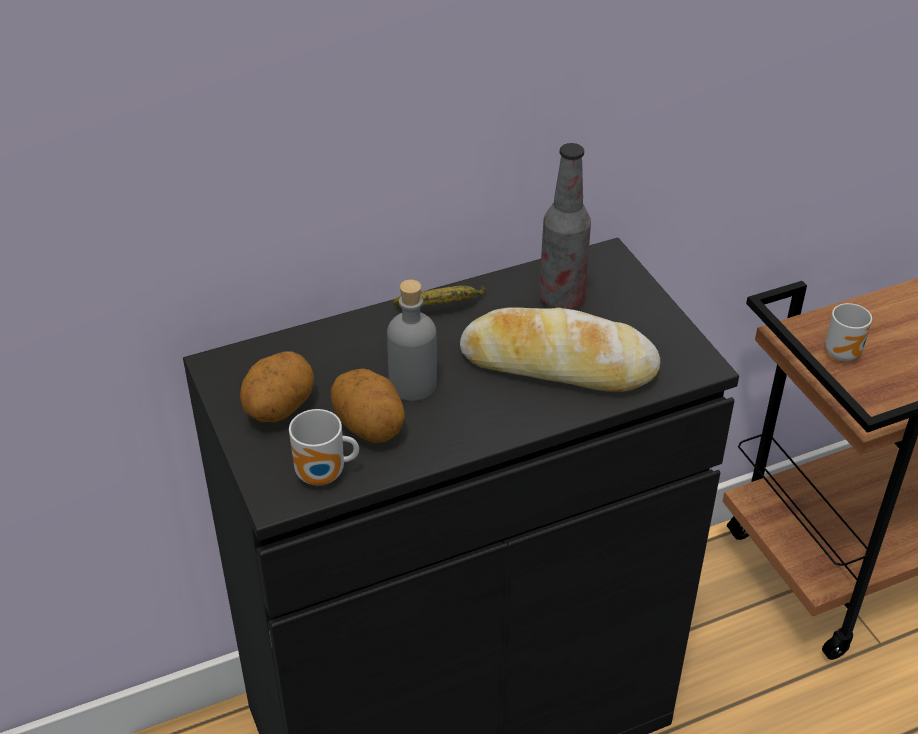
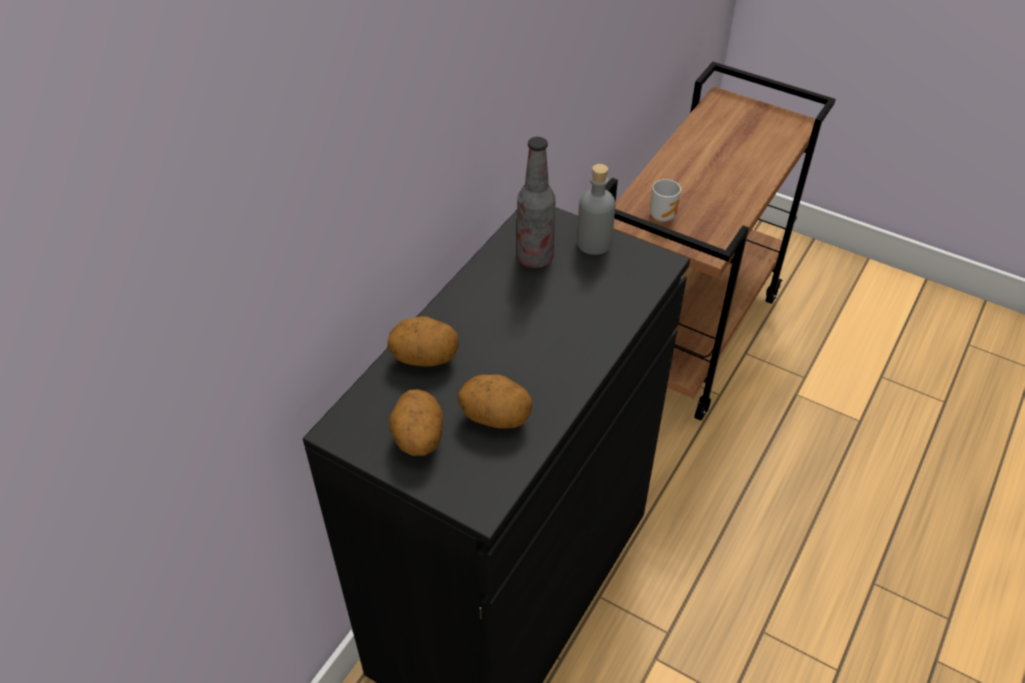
camera: 35 degrees left, 5 degrees up
mug [289,409,359,485] -> none
grey bottle [387,280,437,401] -> grey bottle moved to [577,164,616,255]
banana [393,285,486,306] -> none
bread [460,308,660,392] -> none
none -> potato [387,316,459,367]

